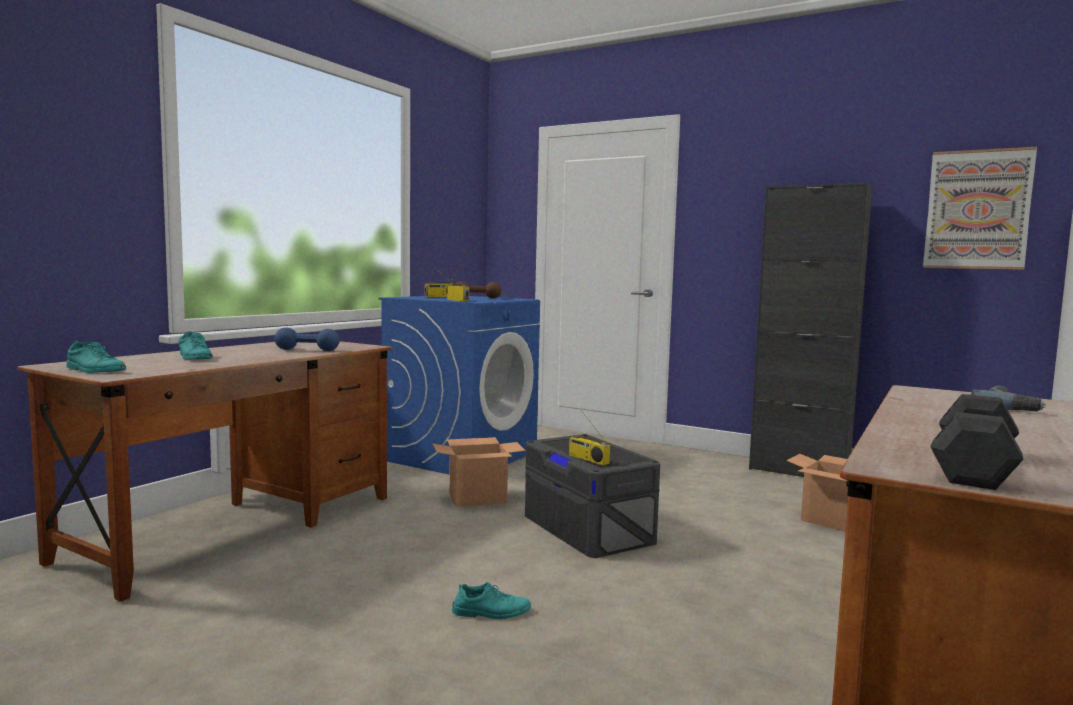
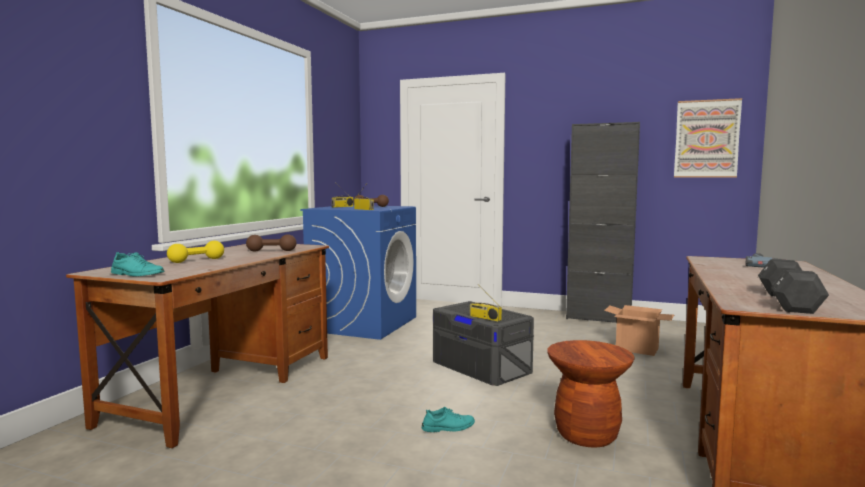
camera: 10 degrees left, 0 degrees up
turquoise shoe [178,331,213,359] -> yellow dumbbell [167,241,224,263]
blue dumbbell [274,327,340,351] -> brown dumbbell [246,234,297,251]
cardboard box [432,437,526,507] -> none
none -> brown stool [547,340,635,448]

